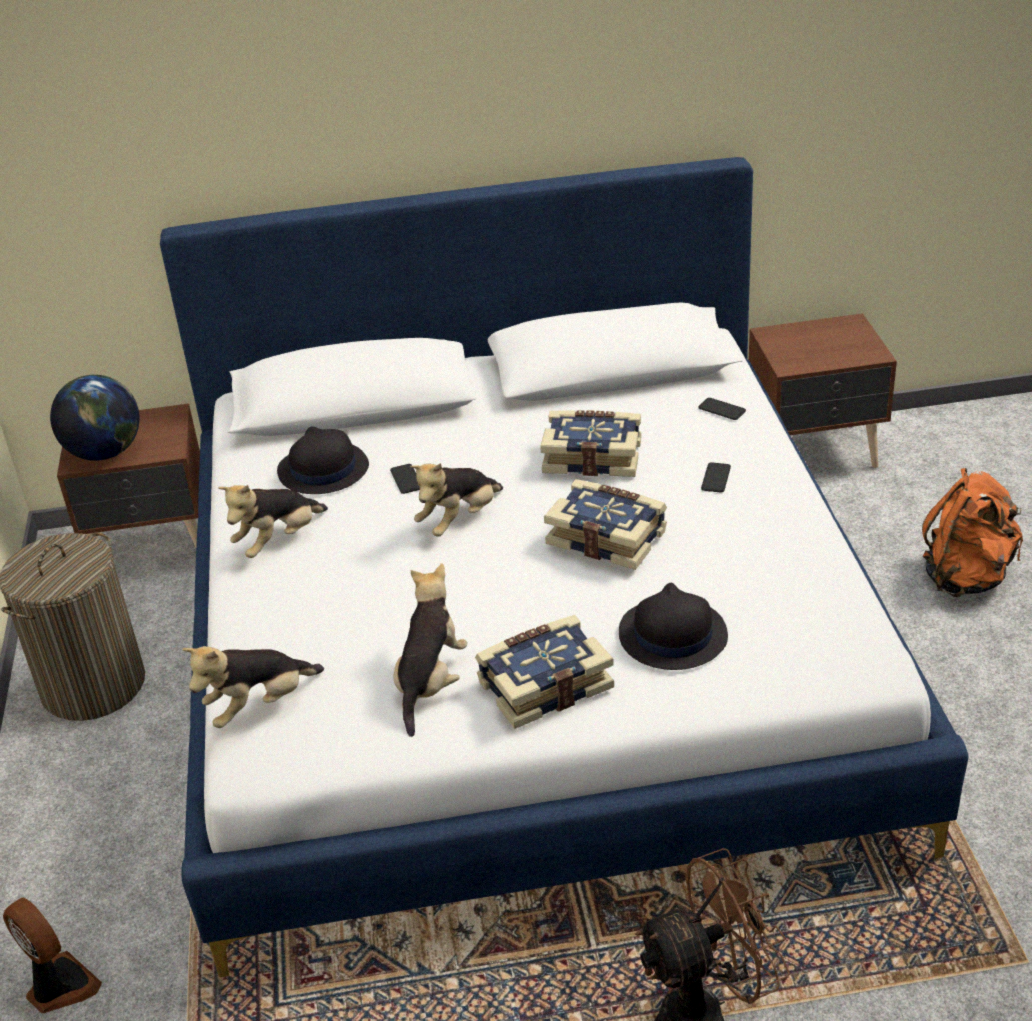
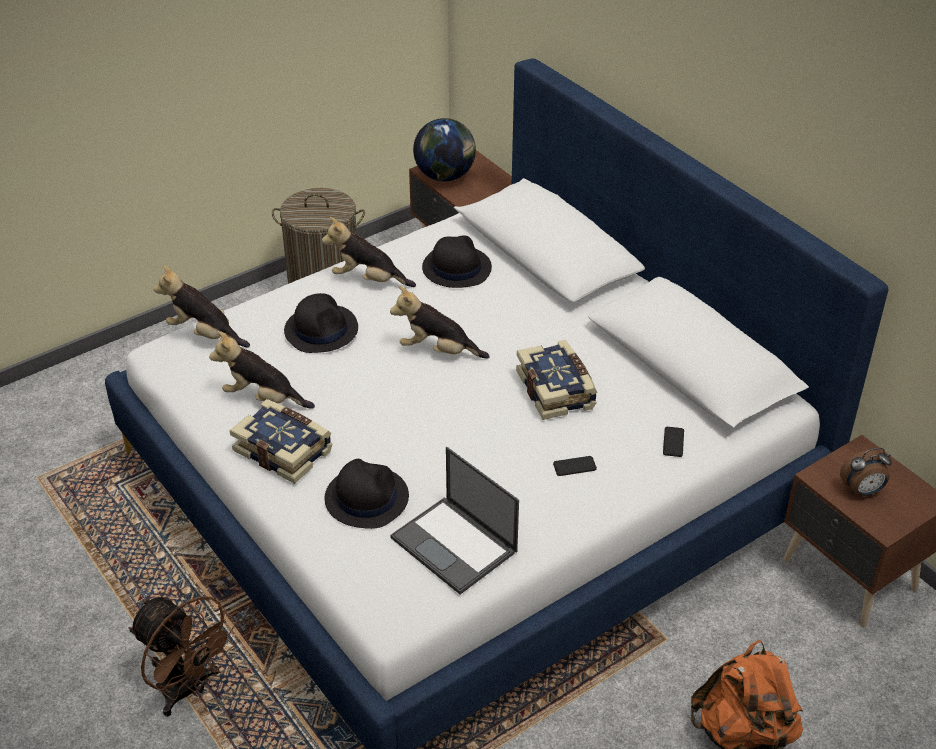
camera: 60 degrees right, 5 degrees up
fan [3,897,102,1013] -> none
phone [390,464,420,494] -> none
plush toy [393,563,467,737] -> plush toy turned 150 degrees counterclockwise [209,331,315,409]
book [544,479,667,570] -> none
none -> black hat [284,293,358,353]
none -> laptop [390,447,519,594]
none -> alarm clock [840,448,892,496]

